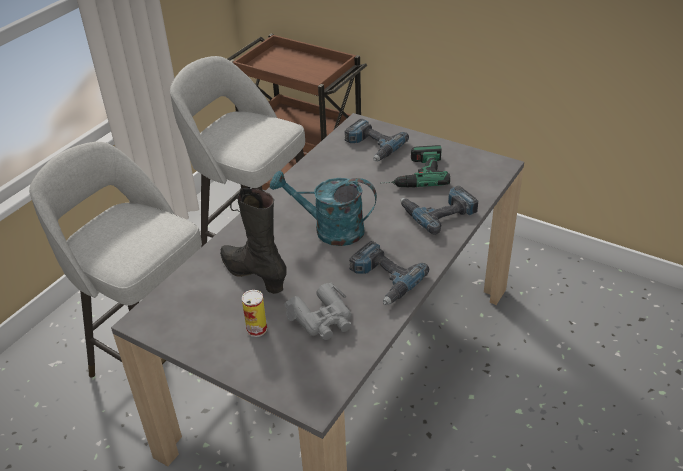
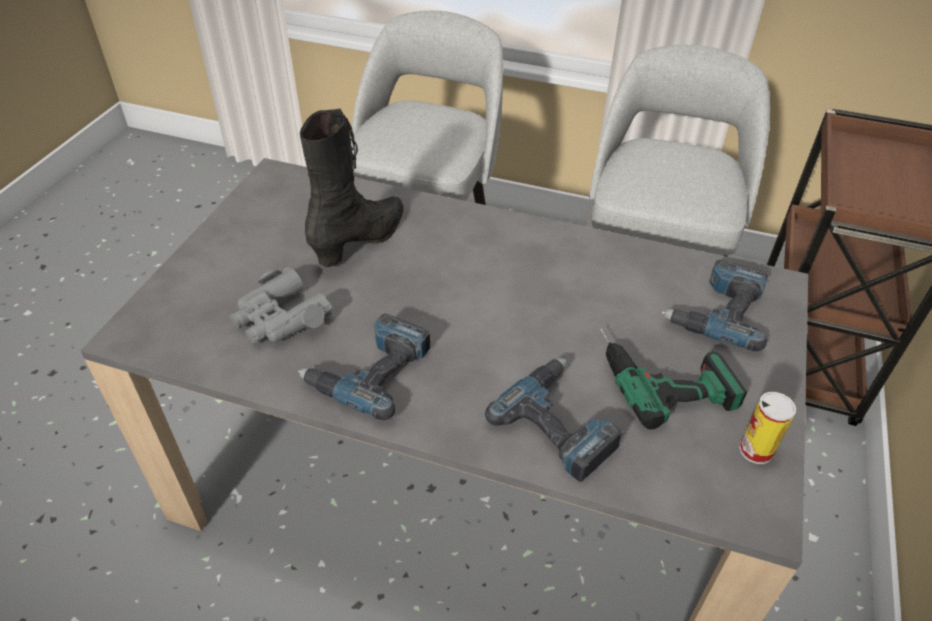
camera: 75 degrees right, 5 degrees up
can [242,290,267,337] -> can moved to [739,392,796,464]
turquoise watering can [270,171,377,246] -> none

